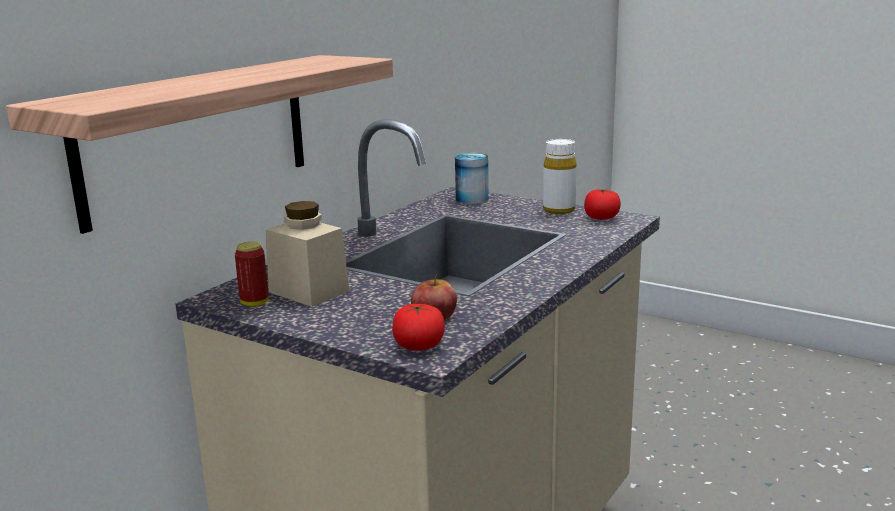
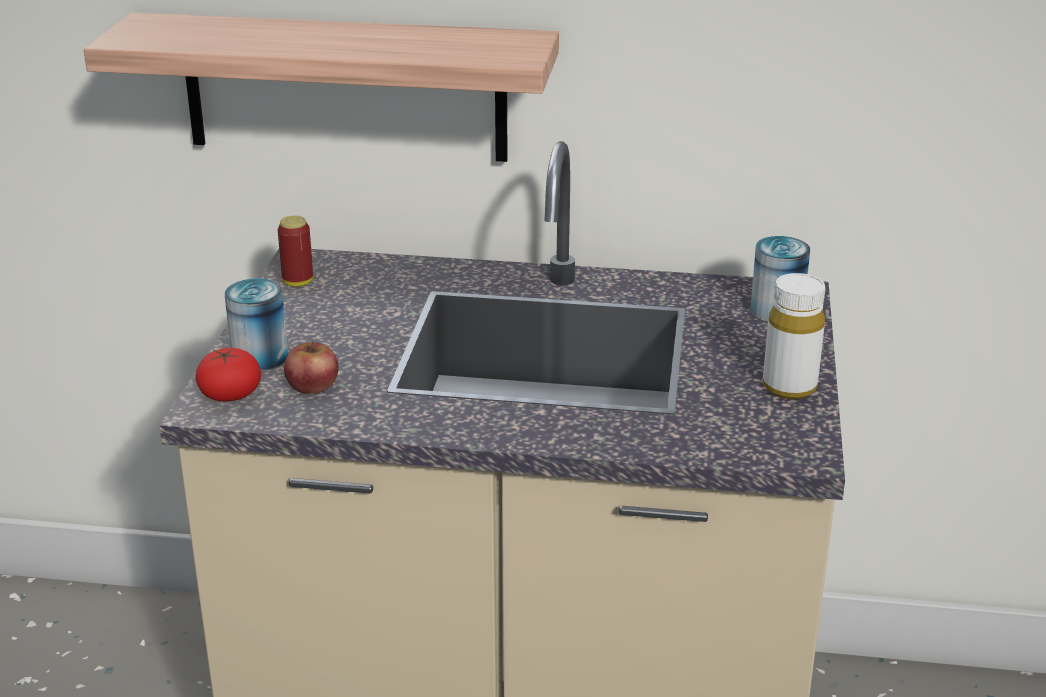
camera: 65 degrees right, 10 degrees up
beige jar [266,201,349,307] -> none
tomato [584,189,621,220] -> none
none -> can [225,278,288,371]

